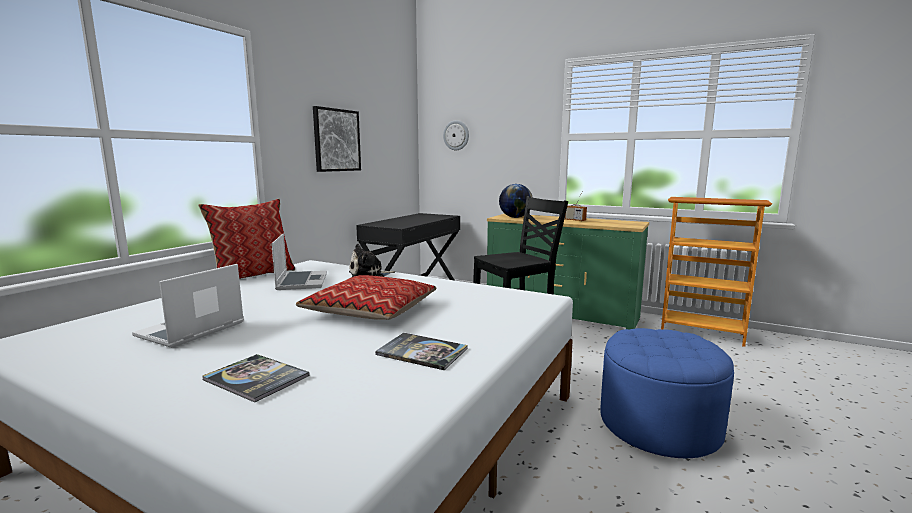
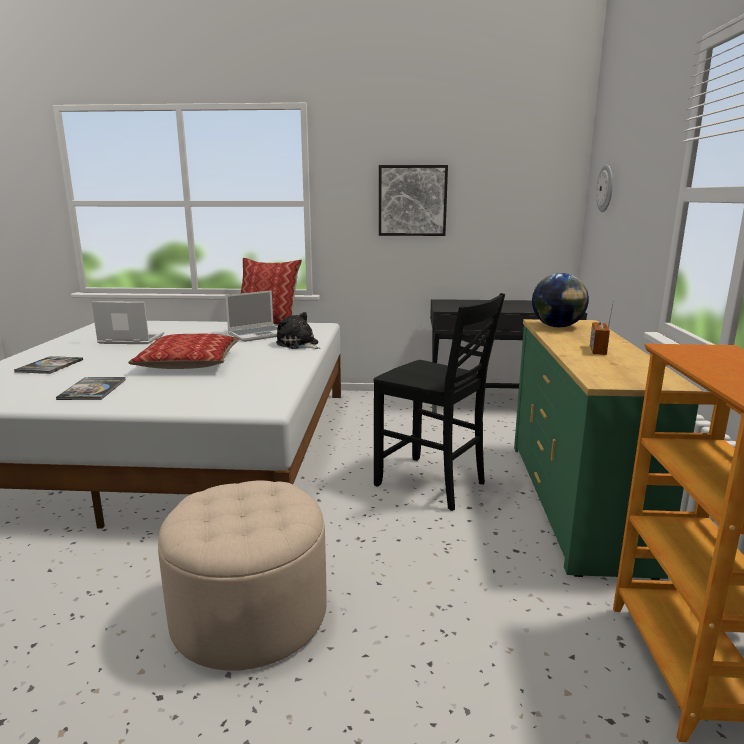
camera: 65 degrees right, 5 degrees up
blue ottoman [600,328,734,458] -> beige ottoman [158,480,327,671]

